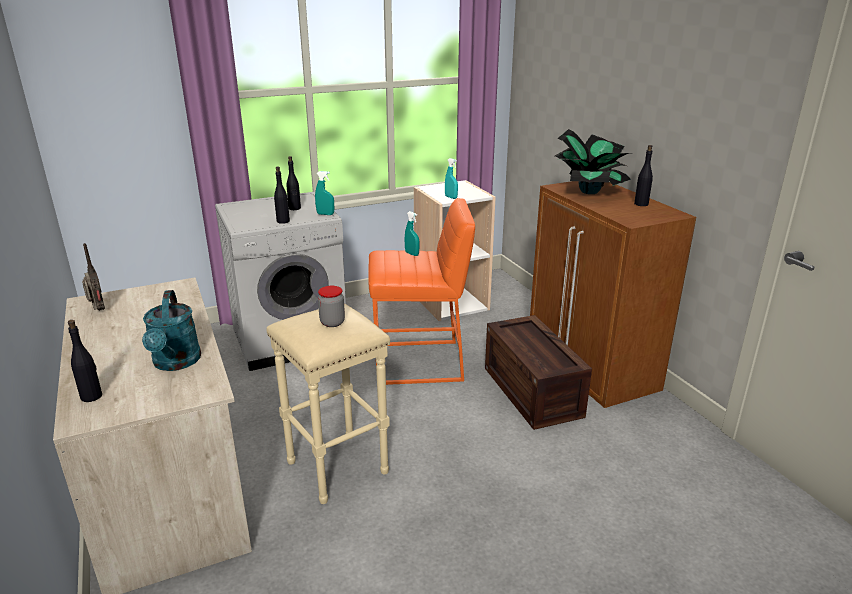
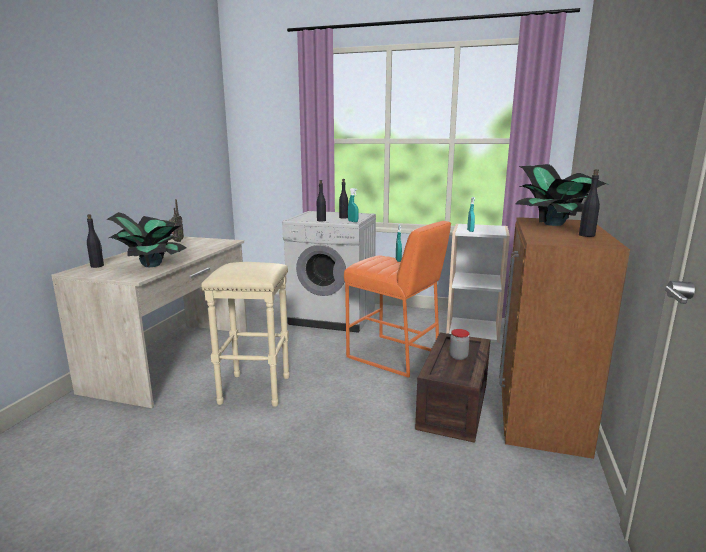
camera: 40 degrees right, 10 degrees down
turquoise watering can [142,290,201,371] -> potted plant [107,212,186,267]
jar [318,286,345,327] -> jar moved to [449,329,470,360]

